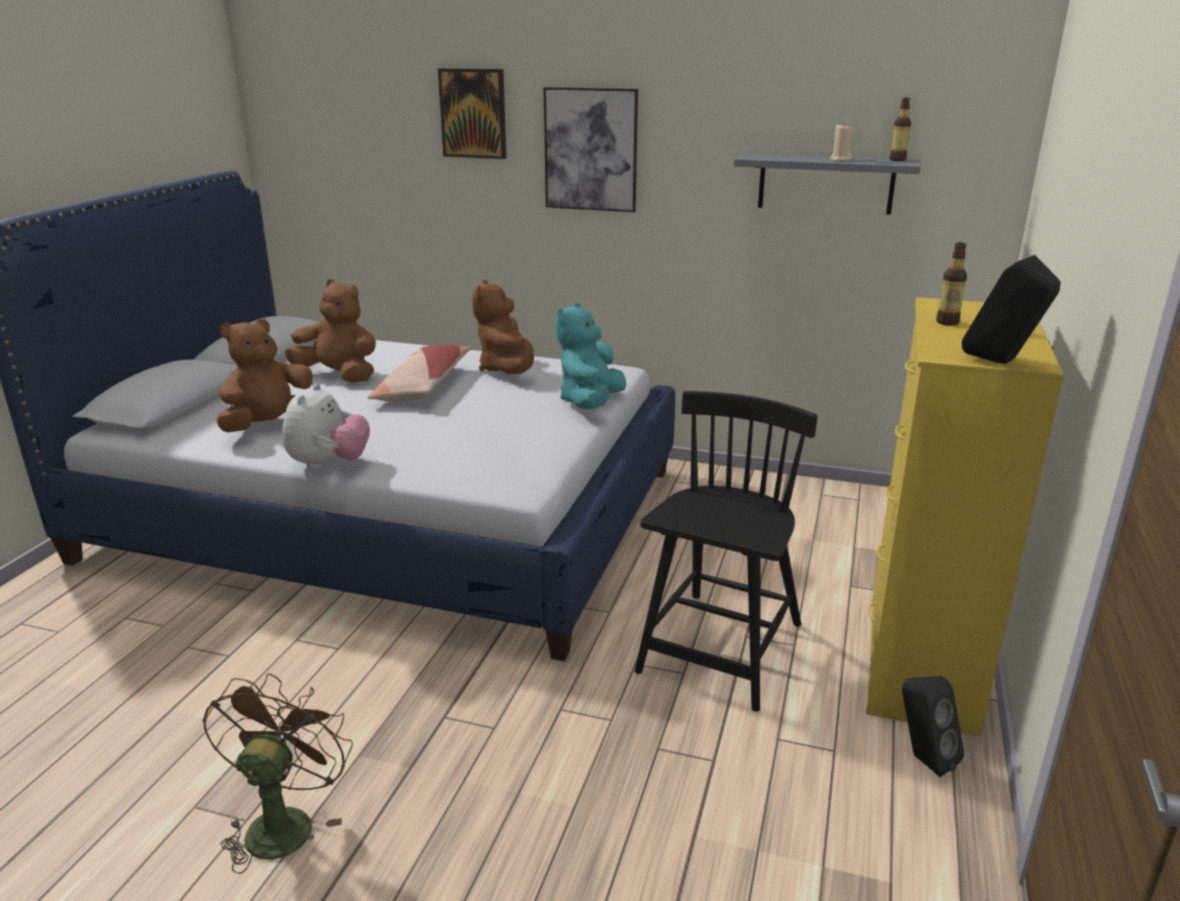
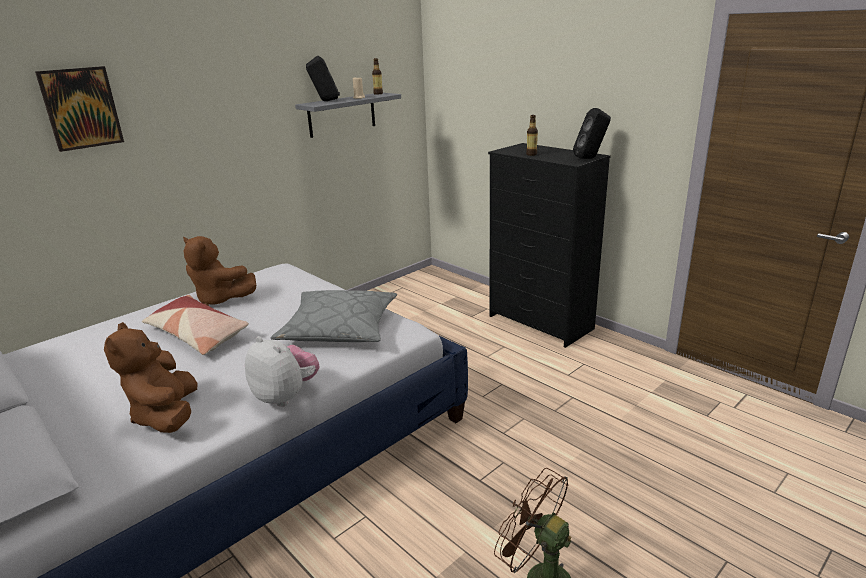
camera: 60 degrees left, 0 degrees up
brown plush toy [285,279,376,383] -> none
picture [544,87,638,212] -> none
turquoise plush toy [556,302,626,409] -> none
black chair [635,391,817,712] -> none
yellow dresser [866,297,1064,737] -> black dresser [488,143,611,348]
black speaker [902,676,964,777] -> black speaker moved to [306,56,340,101]
none -> grey pillow [271,290,397,342]

